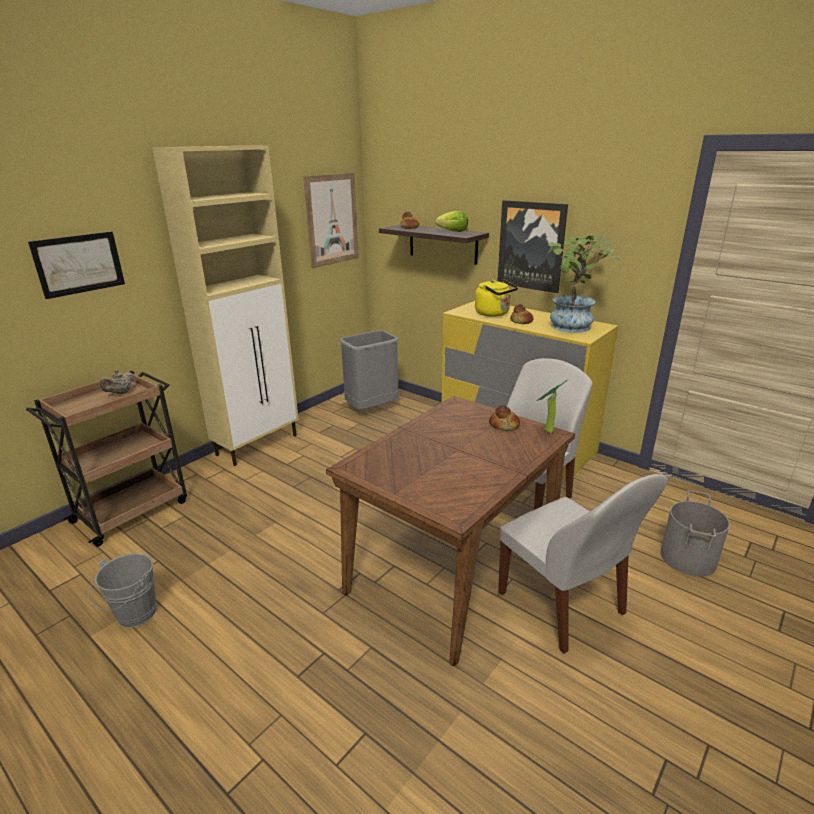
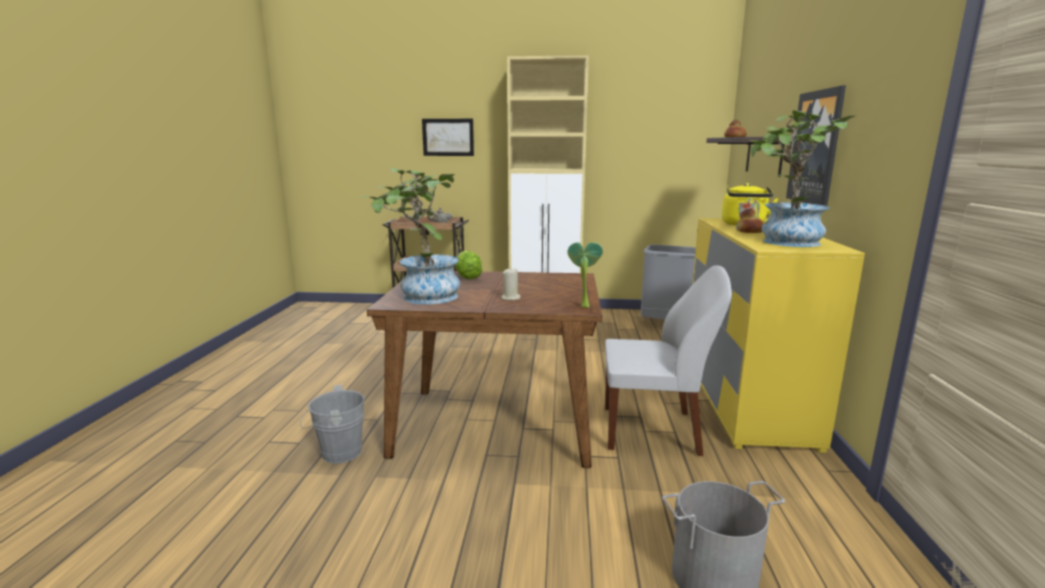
camera: 55 degrees right, 10 degrees down
grey bucket [88,553,157,628] -> grey bucket moved to [300,385,365,464]
picture [303,173,359,268] -> none
lettuce [435,211,468,232] -> lettuce moved to [455,251,482,279]
bread [489,405,520,430] -> none
white chair [498,474,668,654] -> none
none -> potted plant [361,168,460,304]
none -> beige candle [501,267,521,300]

